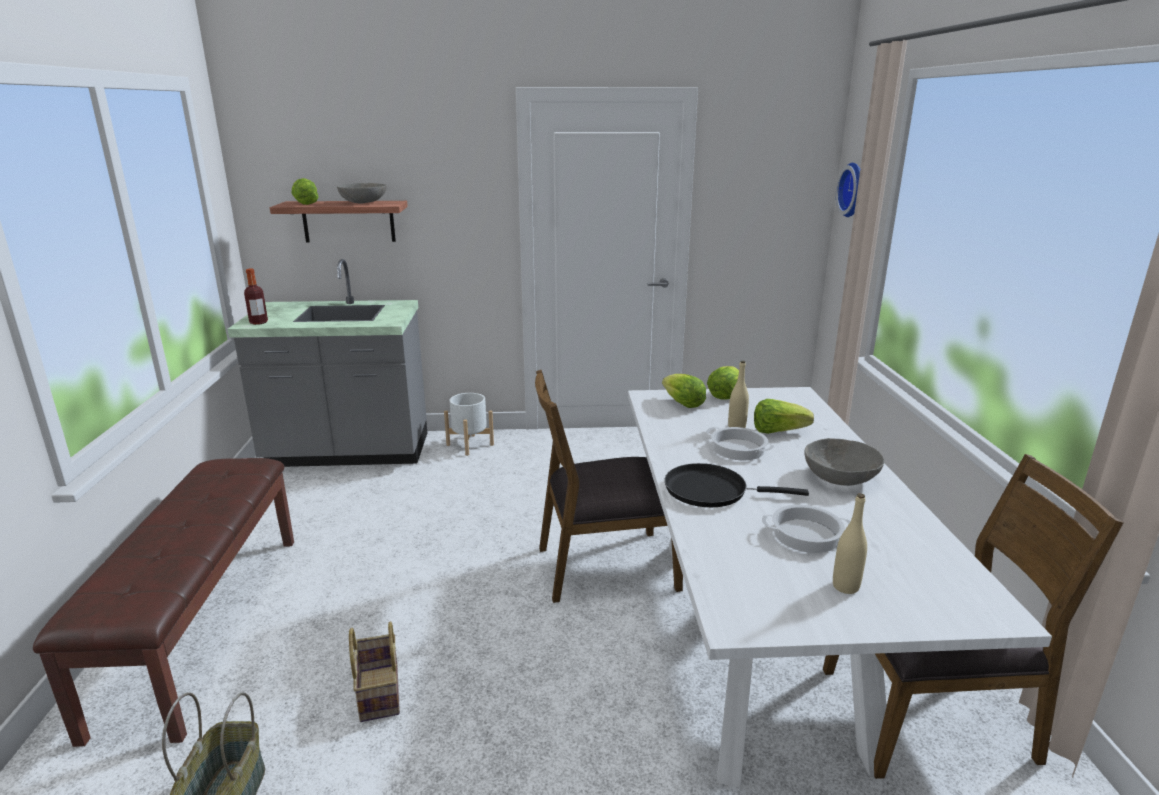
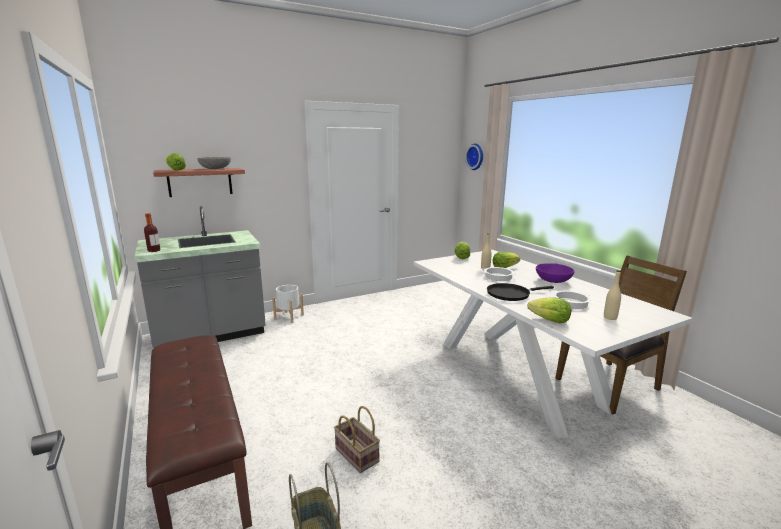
camera: 25 degrees left, 5 degrees down
brown chair [535,370,683,603] -> none
lettuce [662,374,706,408] -> lettuce moved to [528,297,571,323]
grey bowl [805,438,884,486] -> purple bowl [536,263,575,283]

